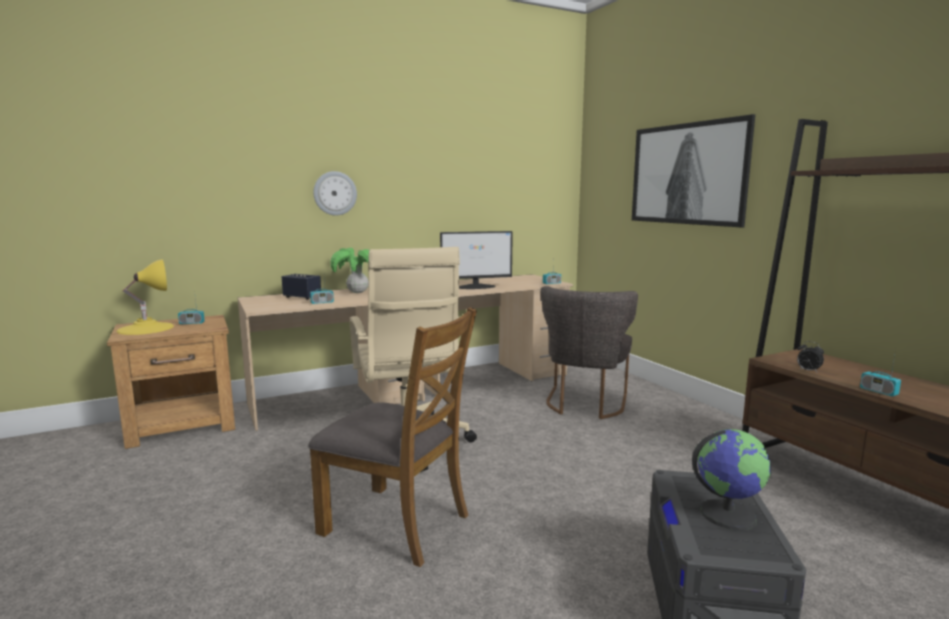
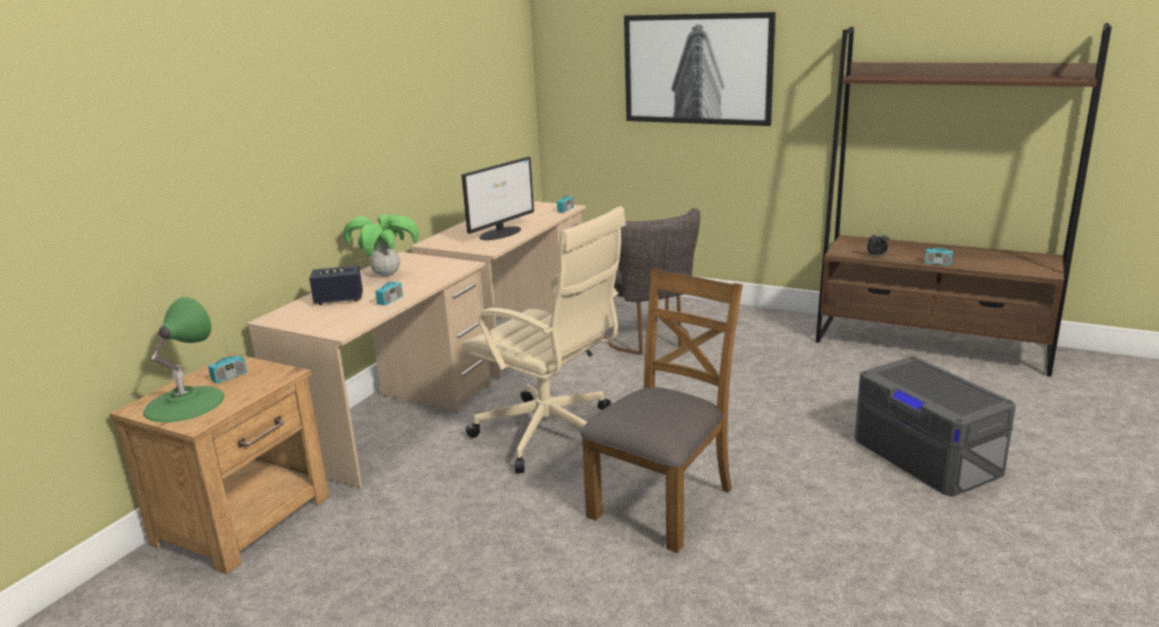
camera: 35 degrees left, 10 degrees up
yellow table lamp [116,259,174,335] -> green table lamp [143,297,225,422]
brown chair [308,307,477,567] -> brown chair turned 45 degrees counterclockwise [580,268,743,553]
wall clock [313,171,357,216] -> none
globe [692,429,771,530] -> none

